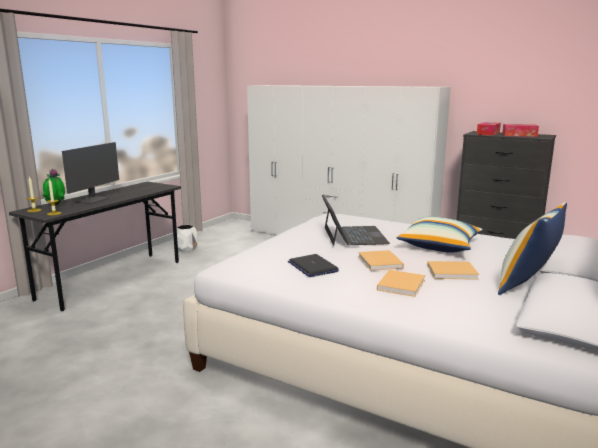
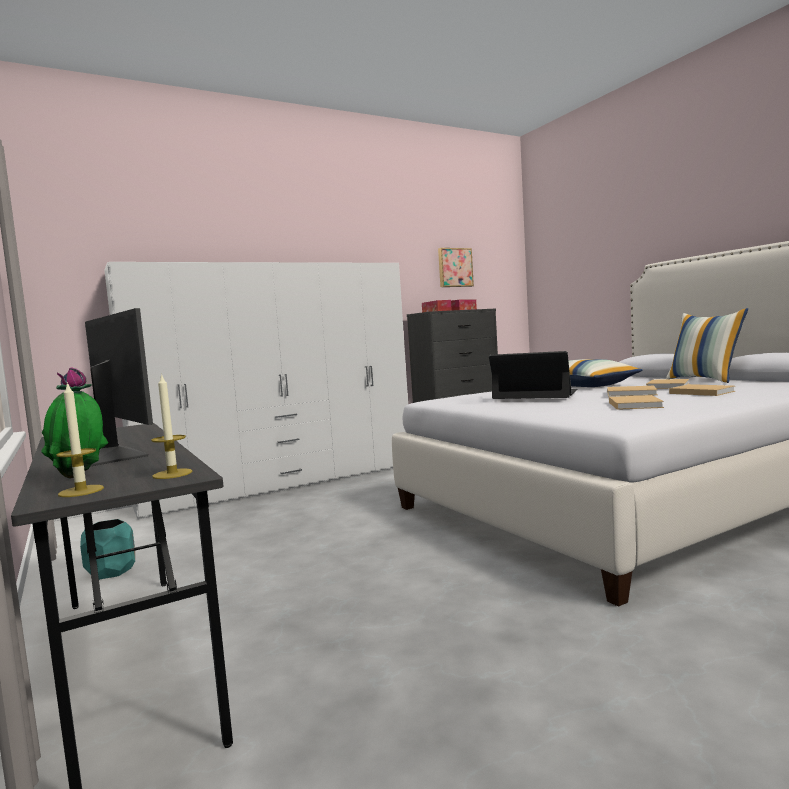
camera: 60 degrees left, 10 degrees down
white planter [177,225,197,252] -> turquoise planter [80,519,135,580]
laptop [288,254,339,277] -> beige book [609,395,664,410]
none -> picture [438,248,474,287]

